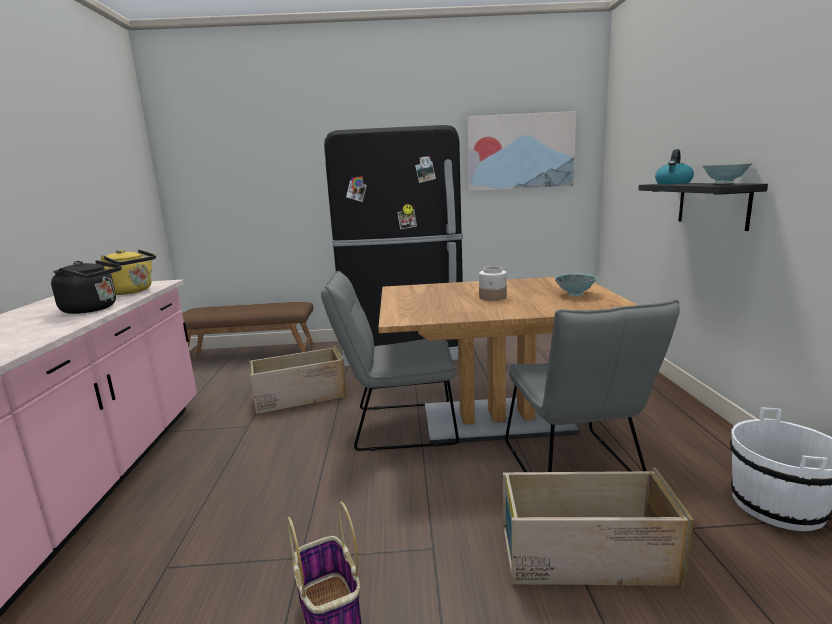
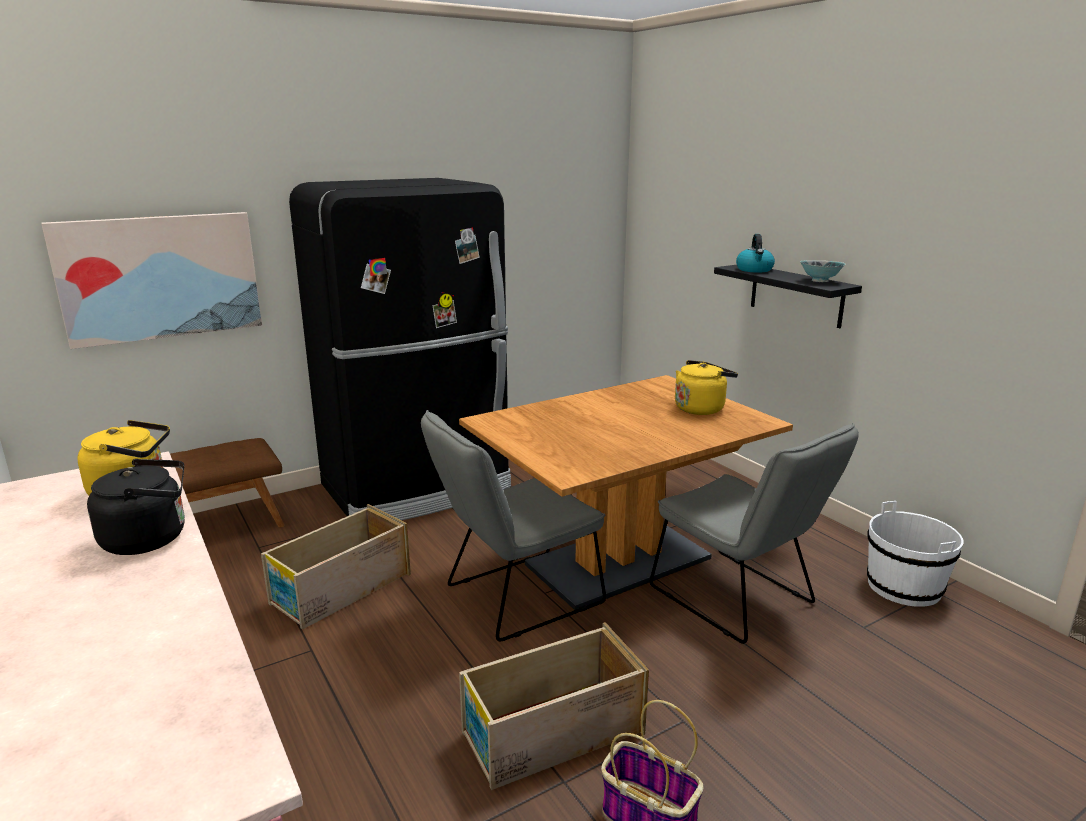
camera: 30 degrees left, 5 degrees up
picture [467,111,576,191] -> picture moved to [41,212,262,349]
jar [479,267,507,301] -> none
crate [503,467,694,589] -> crate moved to [459,622,649,790]
bowl [554,274,598,296] -> yellow kettle [675,360,738,415]

